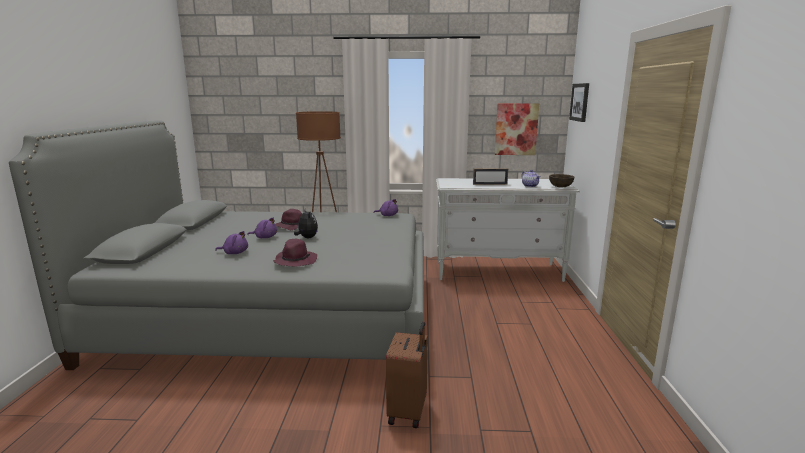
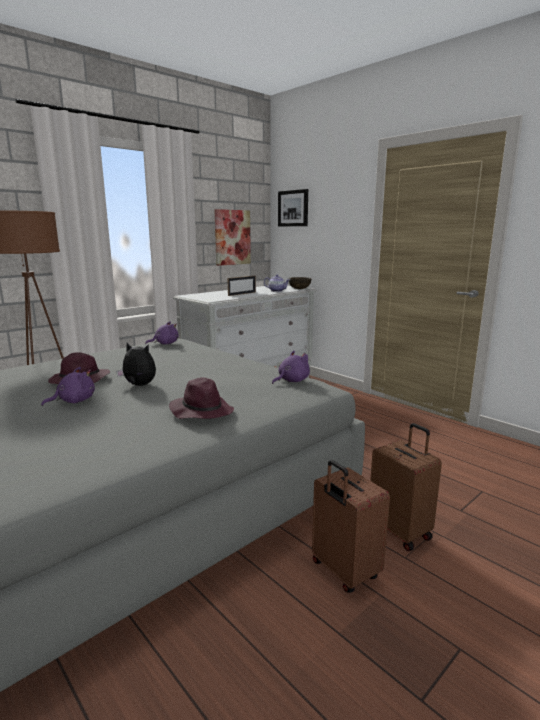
camera: 45 degrees left, 0 degrees up
purple plush toy [215,231,248,254] -> purple plush toy moved to [272,351,310,384]
none -> brown suitcase [312,460,390,593]

